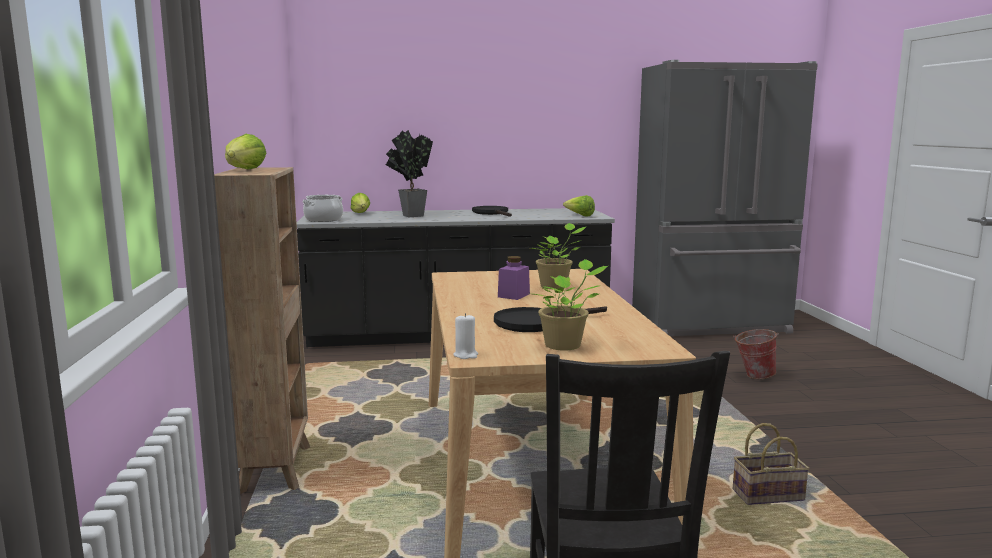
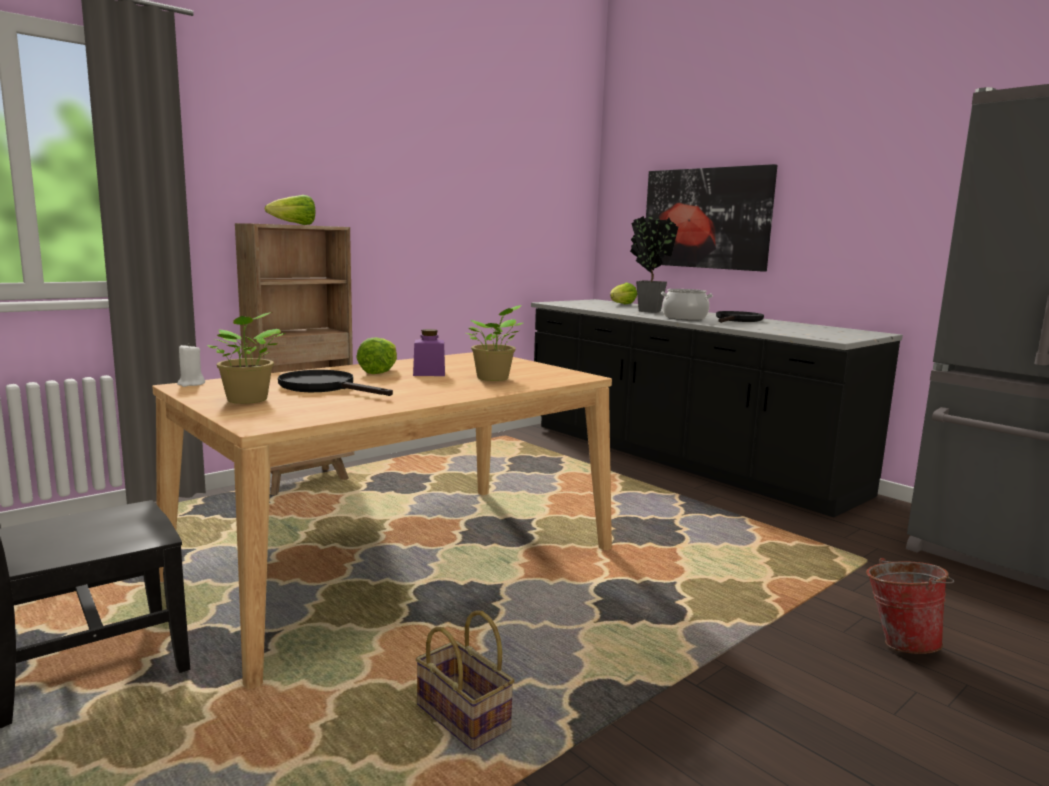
camera: 55 degrees right, 0 degrees up
cooking pot [303,195,343,222] -> cooking pot moved to [661,289,713,320]
lettuce [563,195,595,216] -> lettuce moved to [356,337,397,374]
none -> picture [646,164,778,272]

